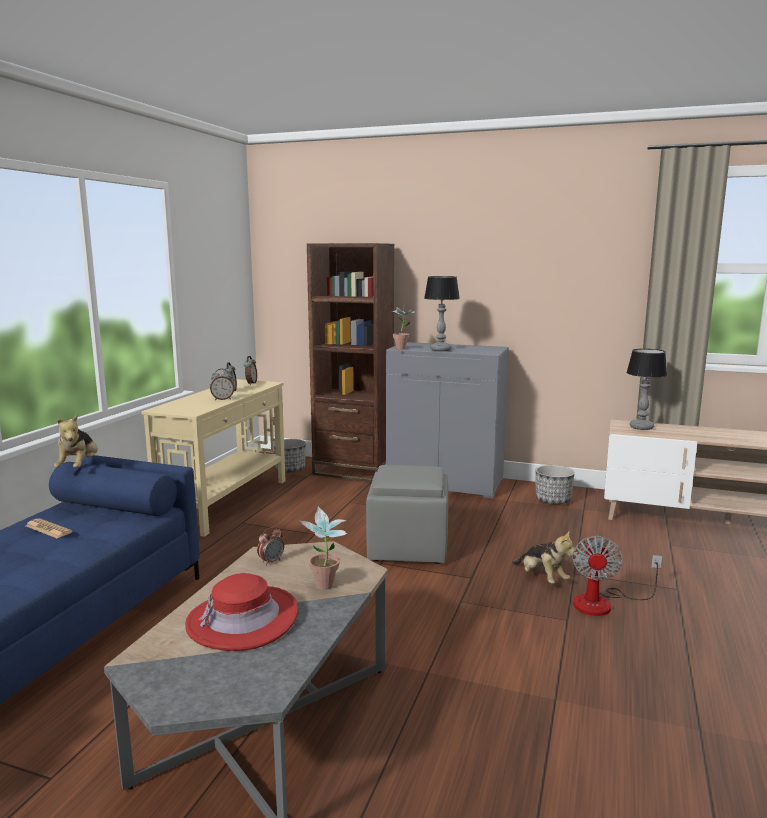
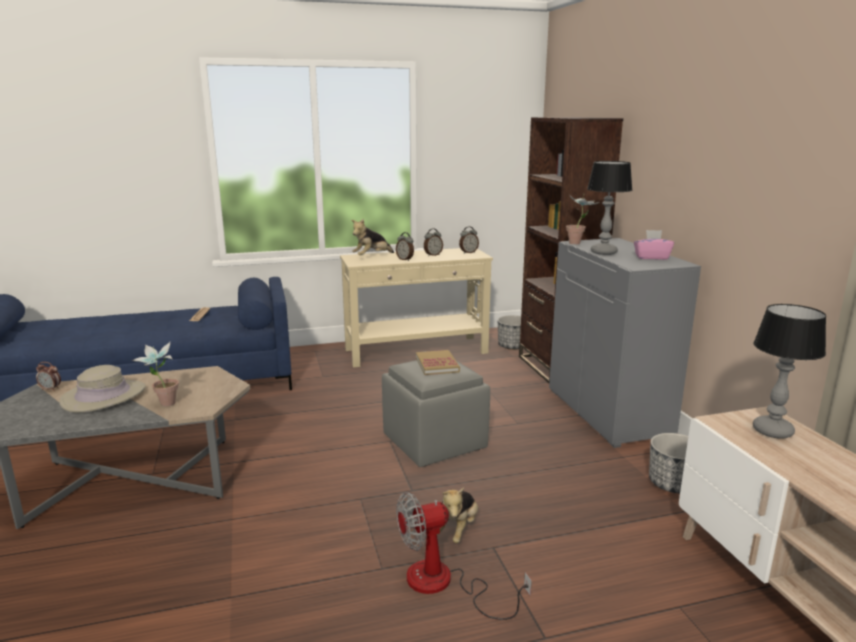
camera: 55 degrees right, 5 degrees up
plush toy [54,414,98,468] -> plush toy moved to [352,219,394,255]
red hat [185,573,298,651] -> beige hat [59,365,145,413]
alarm clock [257,527,284,566] -> alarm clock moved to [36,362,61,391]
none -> book [416,350,460,375]
none -> pink tissue box [634,230,674,260]

